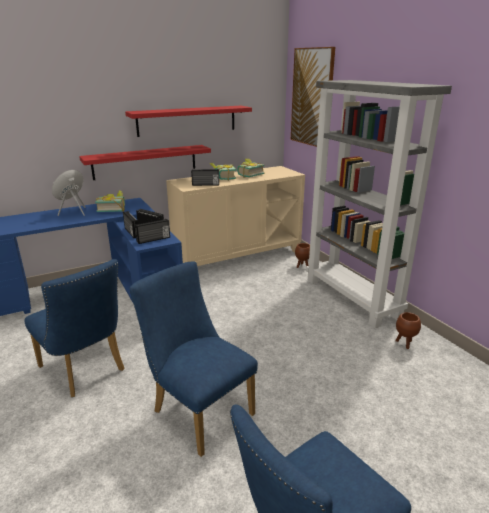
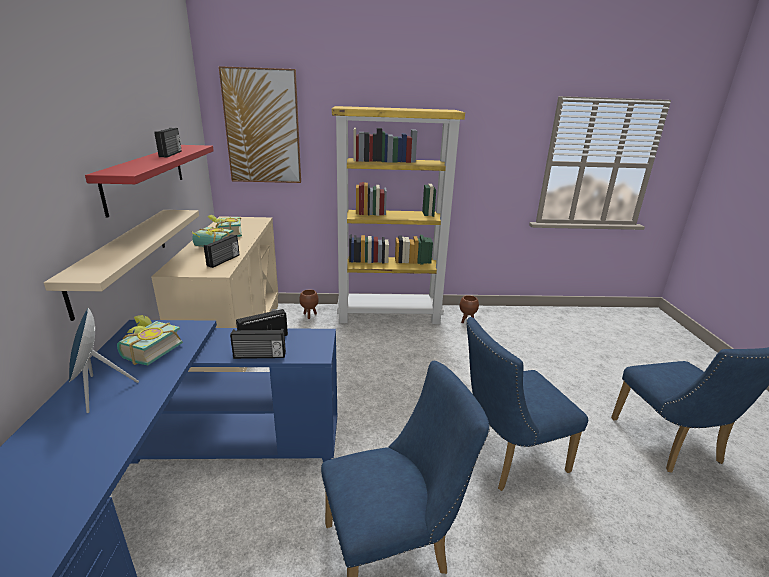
camera: 65 degrees left, 0 degrees up
red shelf [79,145,211,180] -> beige shelf [44,210,199,321]
radio [135,219,170,244] -> radio moved to [154,128,182,157]
grey bookcase [306,80,452,328] -> yellow bookcase [332,106,465,324]

